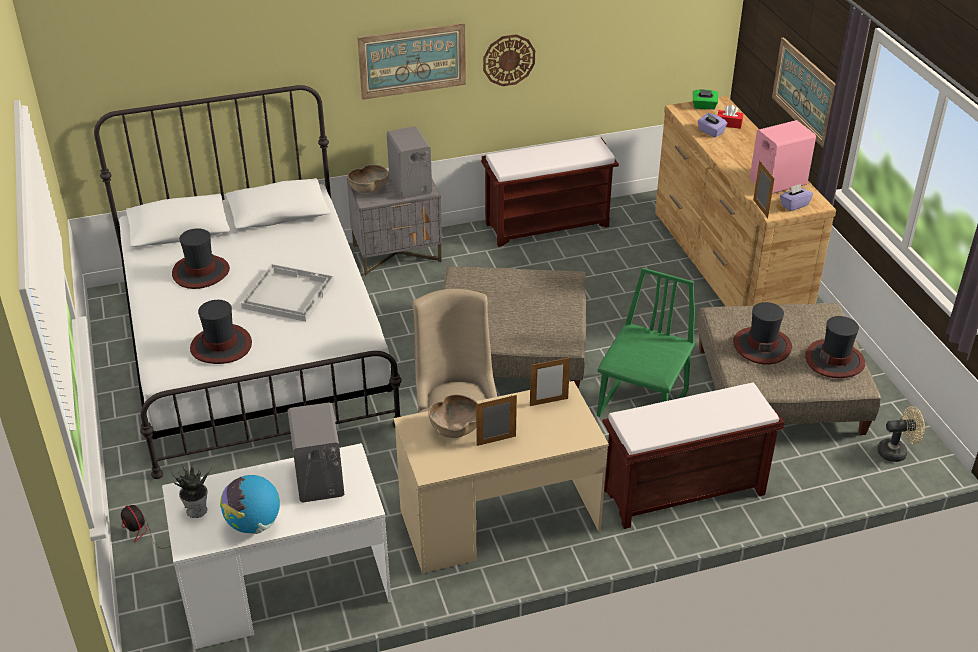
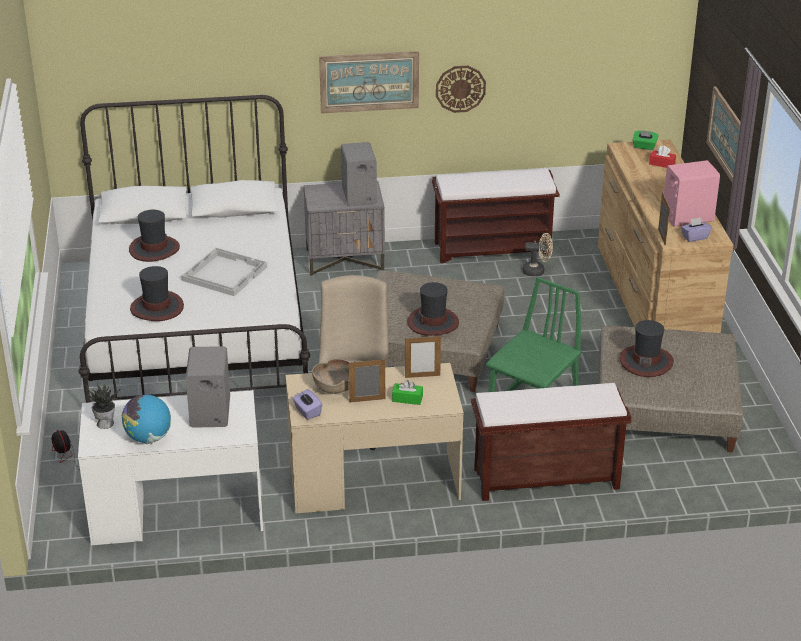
camera: 10 degrees right, 5 degrees down
brown bowl [348,164,389,193] -> none
purple tissue box [697,113,727,137] -> purple tissue box moved to [292,389,322,420]
hat [805,316,865,378] -> hat moved to [408,282,459,336]
beige fan [877,406,925,462] -> beige fan moved to [522,233,553,277]
none -> green tissue box [392,380,423,405]

